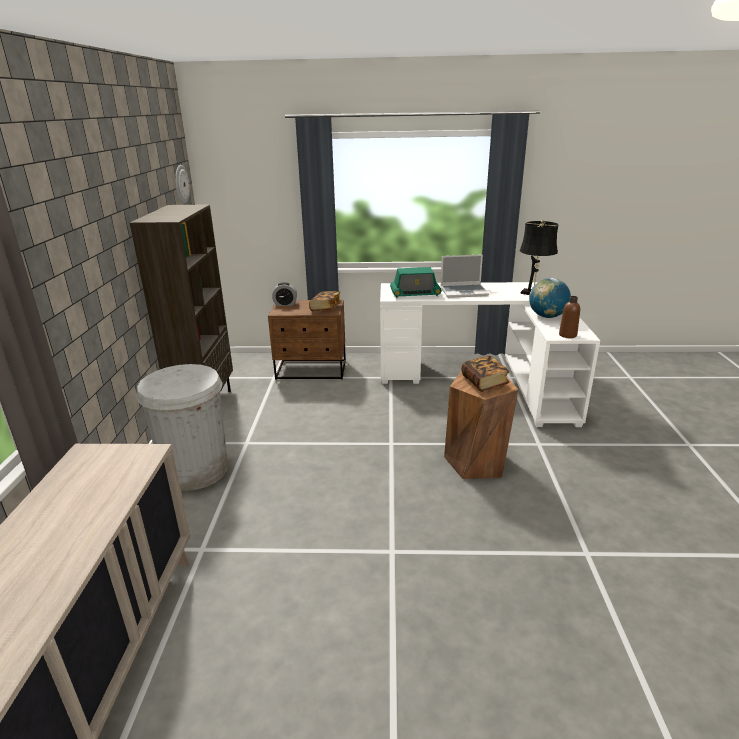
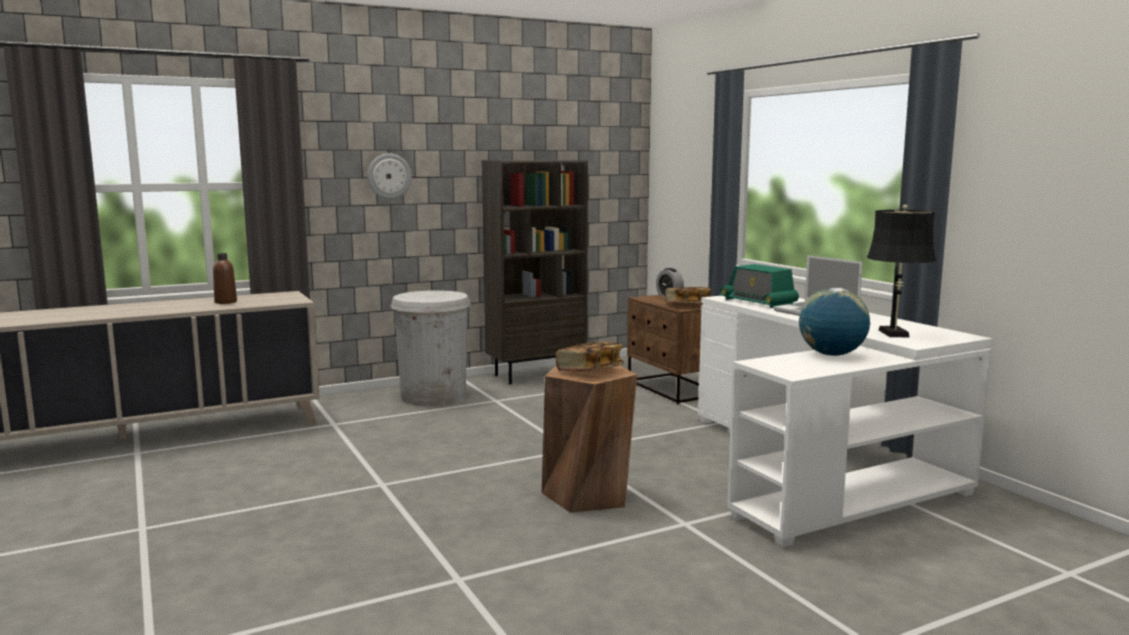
camera: 60 degrees right, 15 degrees down
wall clock [175,165,190,204] -> wall clock moved to [367,153,412,199]
brown bottle [559,296,580,338] -> brown bottle moved to [213,253,237,304]

